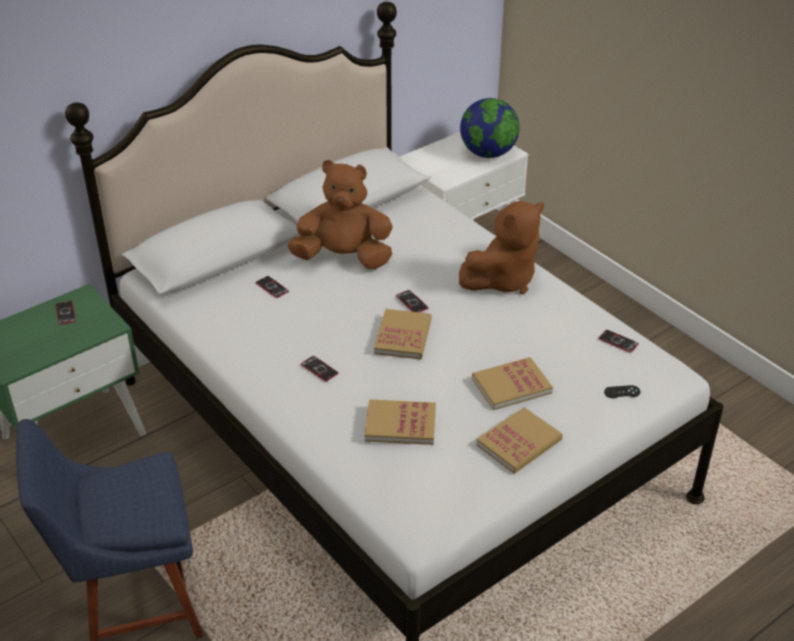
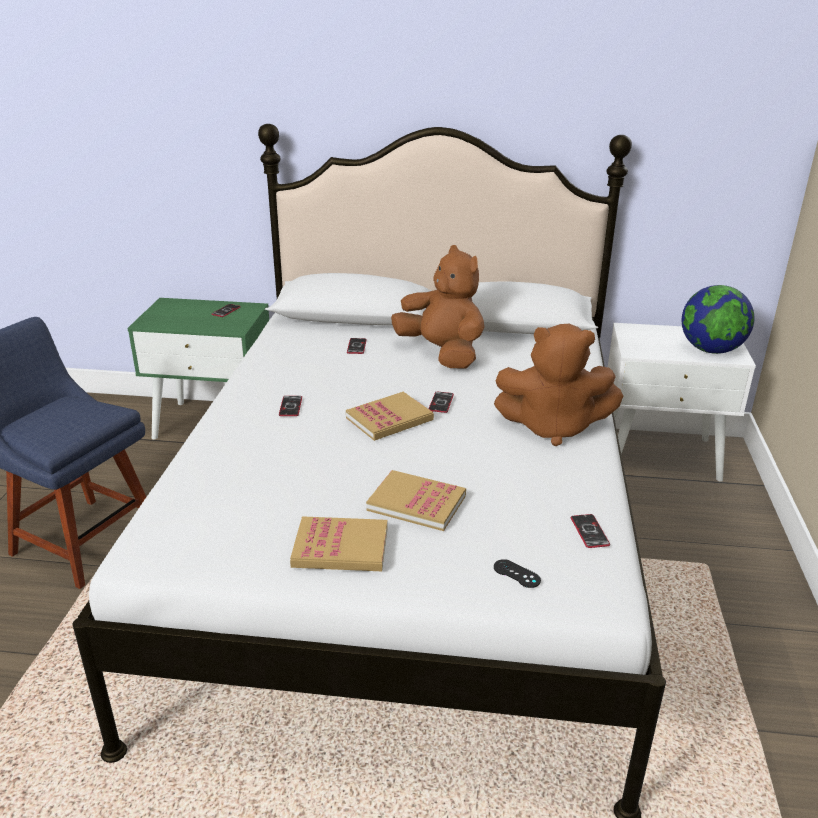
camera: 45 degrees right, 10 degrees down
book [365,399,436,445] -> none

